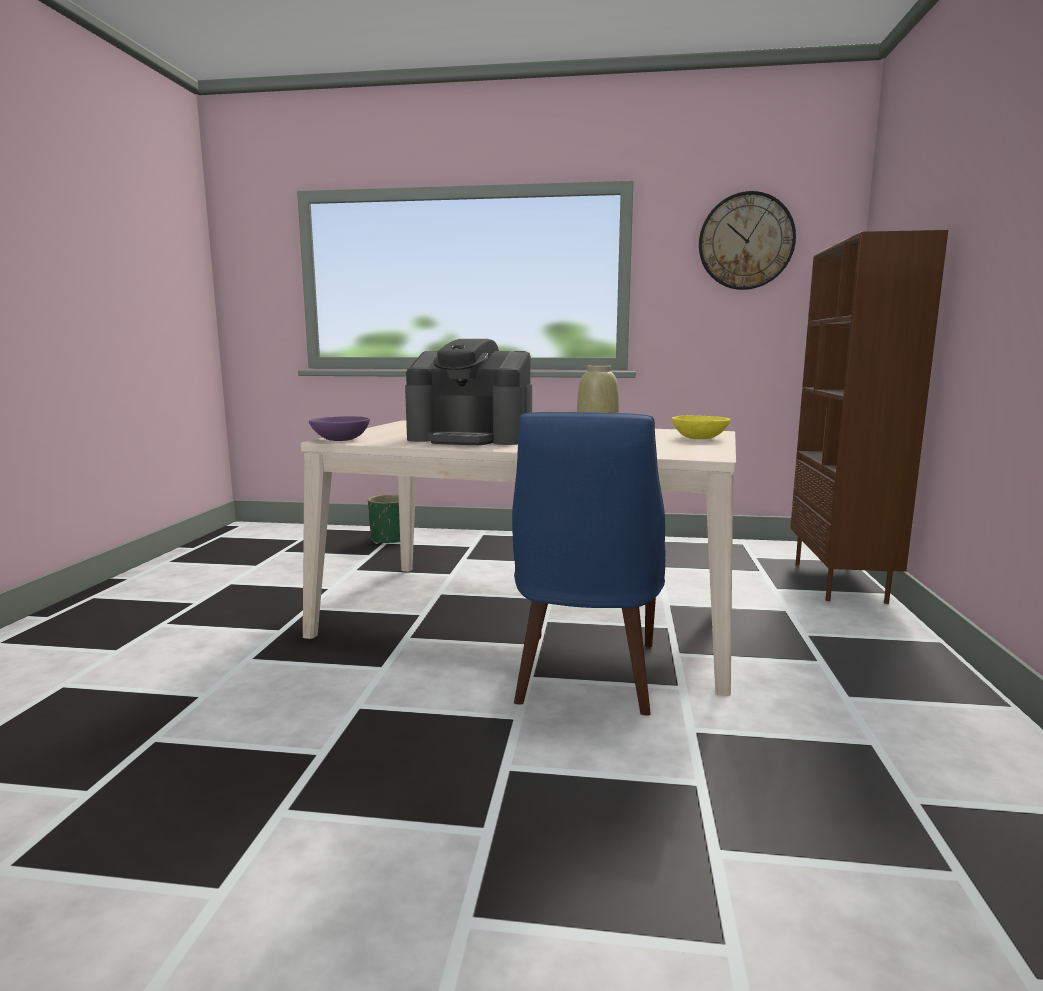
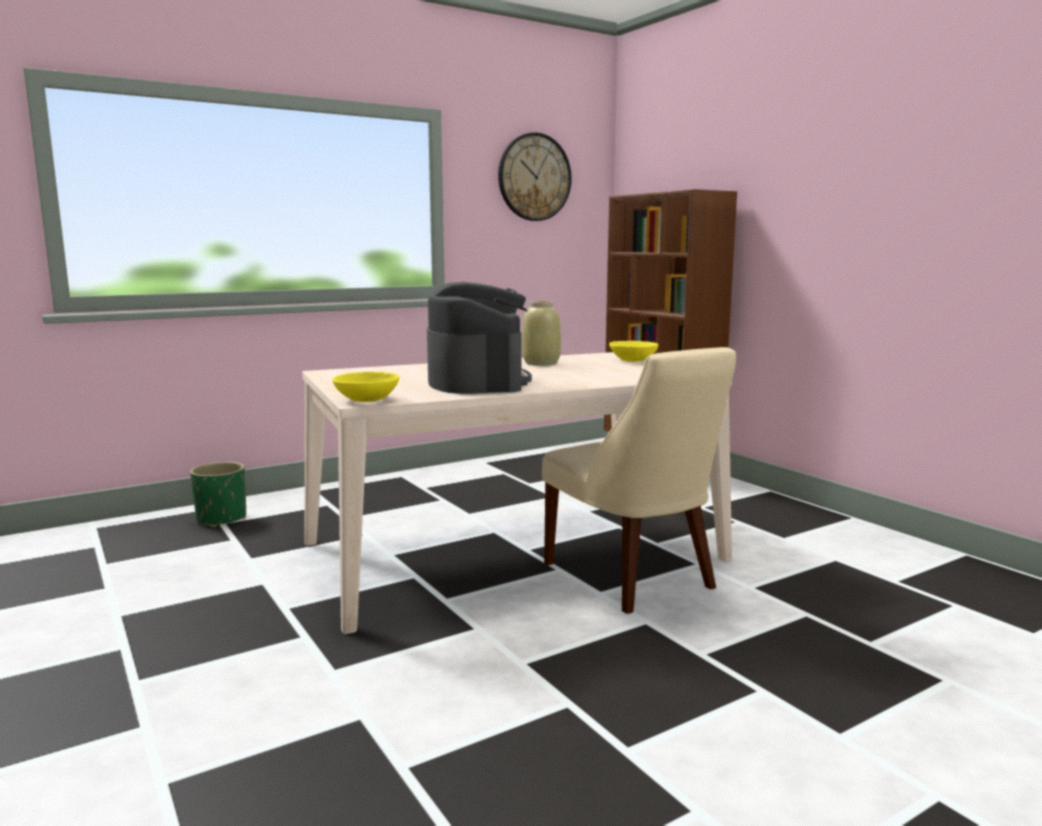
camera: 40 degrees left, 0 degrees up
purple bowl [309,416,370,441] -> yellow bowl [332,372,399,402]
coffee machine [405,339,532,445] -> coffee machine turned 75 degrees counterclockwise [427,282,532,394]
blue chair [512,412,666,715] -> beige chair [542,347,736,614]

